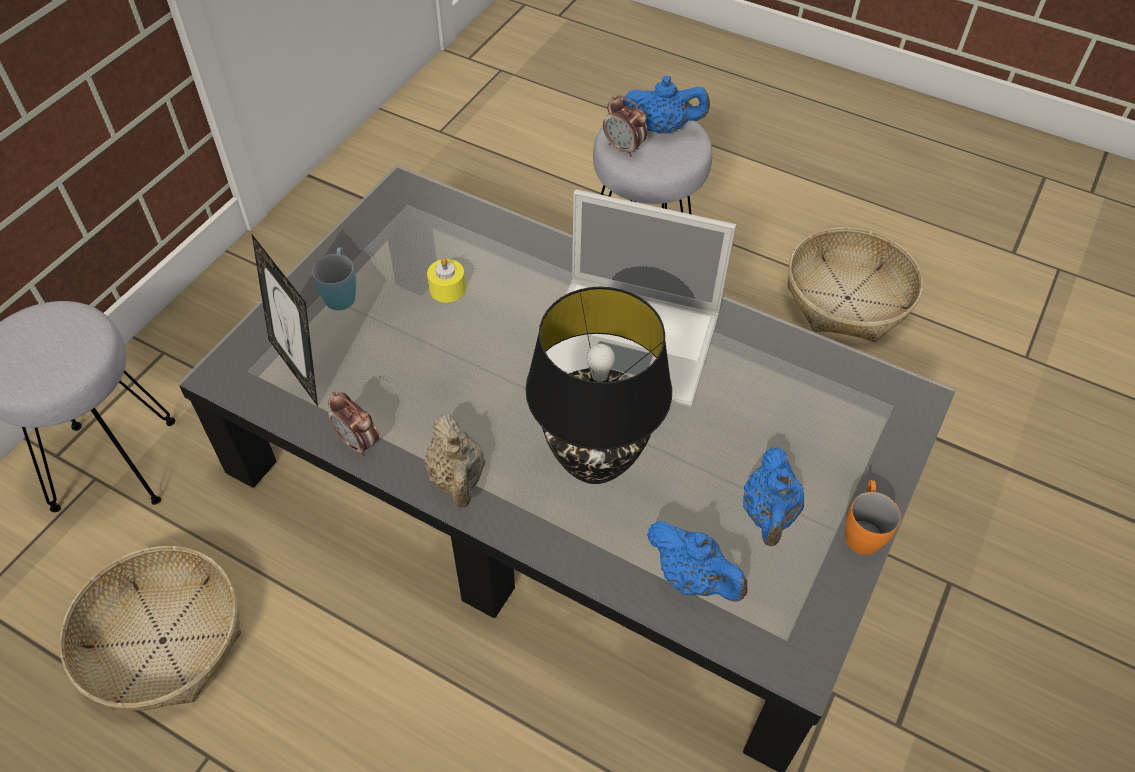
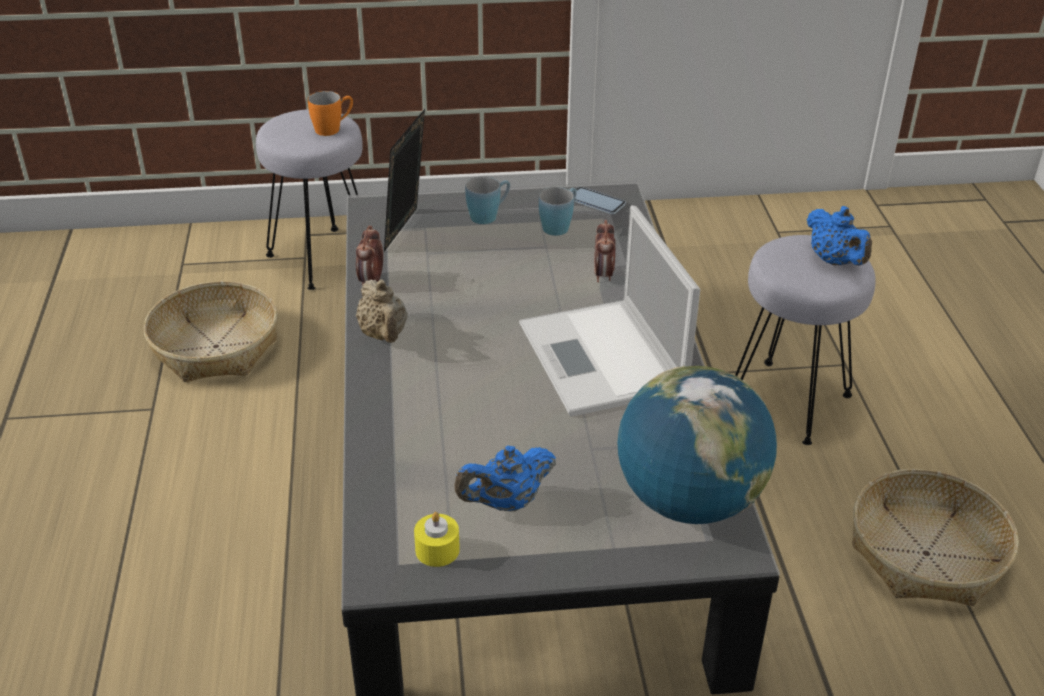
camera: 55 degrees right, 15 degrees down
beige teapot [424,414,485,508] -> beige teapot turned 60 degrees counterclockwise [356,279,408,343]
yellow candle [427,258,466,302] -> yellow candle moved to [414,512,460,567]
black table lamp [526,287,672,484] -> none
alarm clock [603,95,648,157] -> alarm clock moved to [594,220,615,282]
blue teapot [647,521,747,602] -> none
orange mug [845,480,901,555] -> orange mug moved to [308,91,353,136]
none -> blue mug [539,187,577,236]
none -> phone [572,187,626,214]
none -> globe [617,366,777,524]

